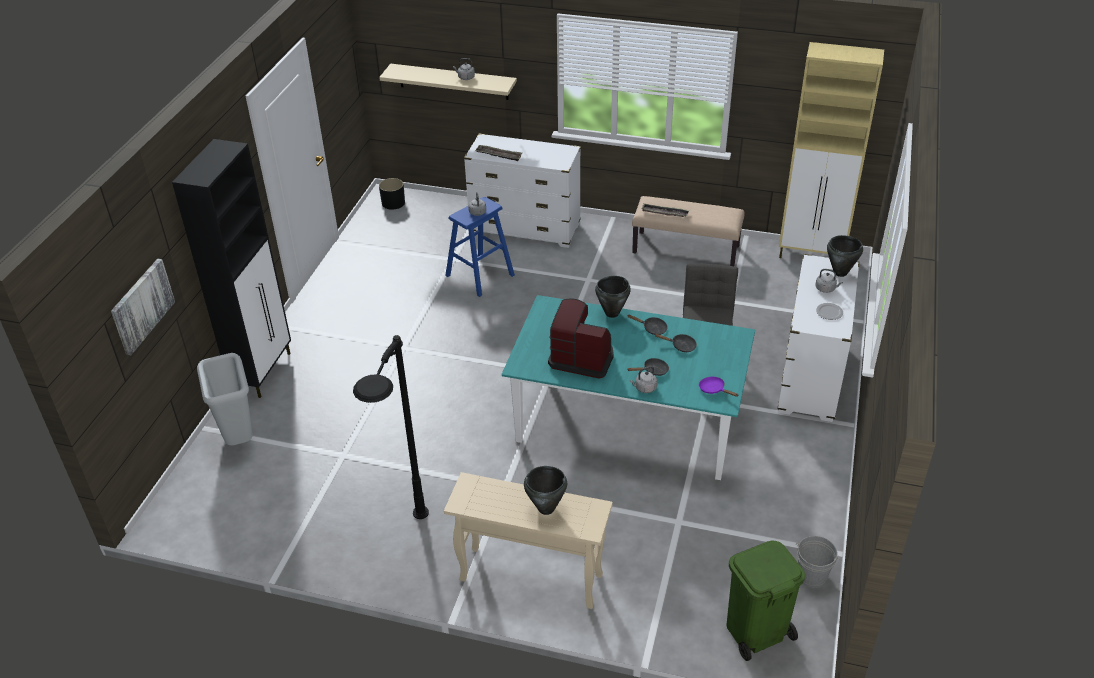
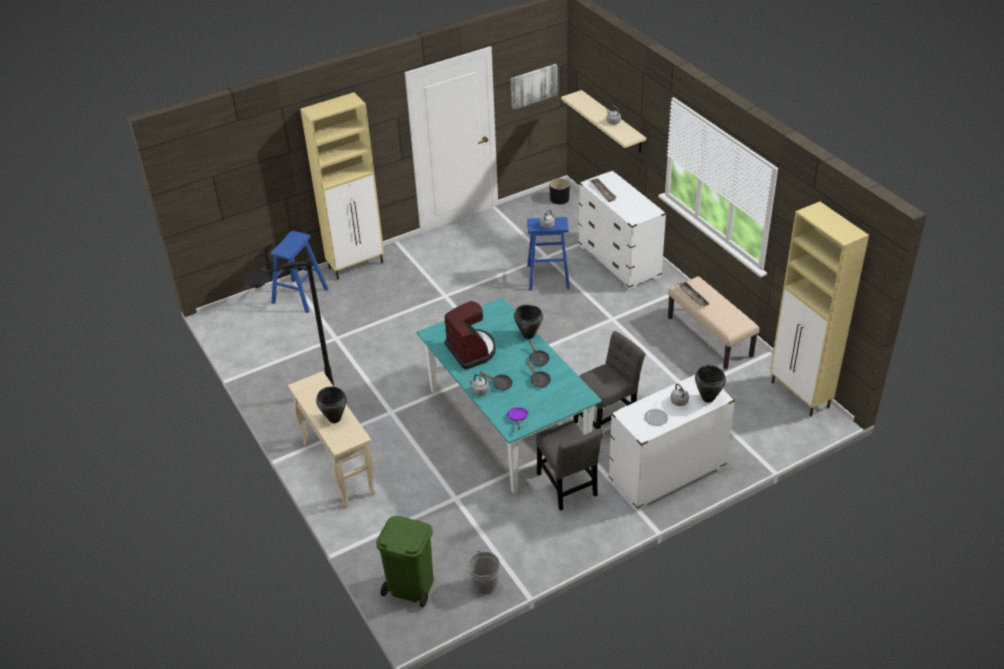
camera: 45 degrees right, 0 degrees up
picture [111,259,175,355] -> picture moved to [511,64,557,110]
black cabinet [172,139,291,398] -> beige cabinet [300,92,384,280]
grey trash can [197,353,253,446] -> blue stool [270,231,329,313]
none -> grey chair [536,421,603,511]

